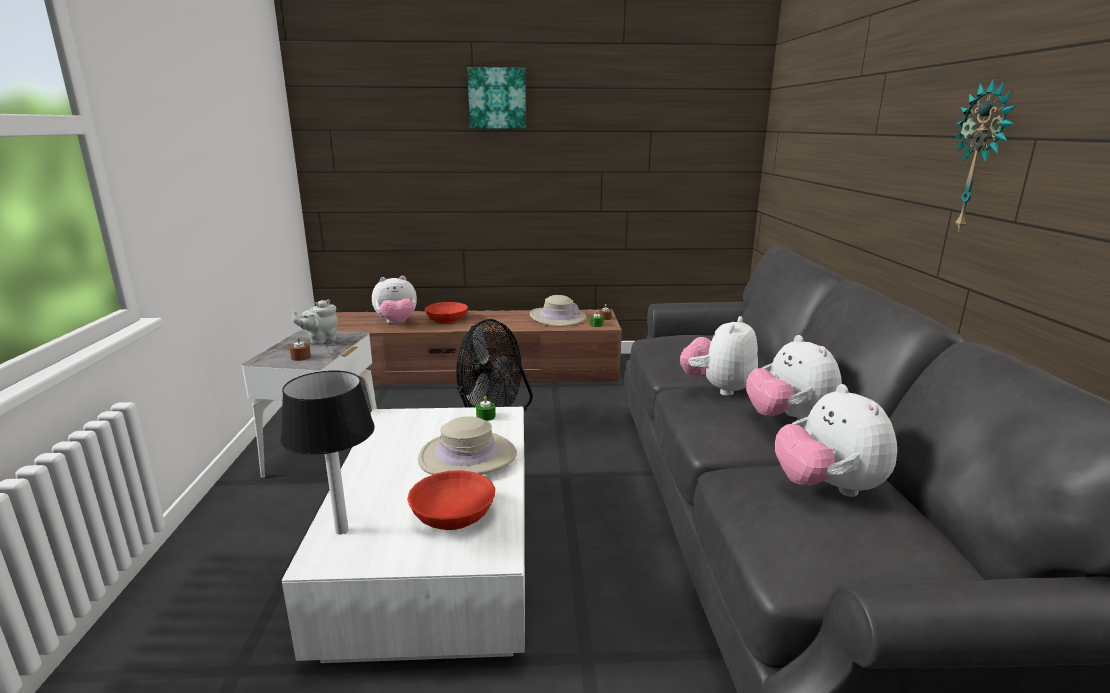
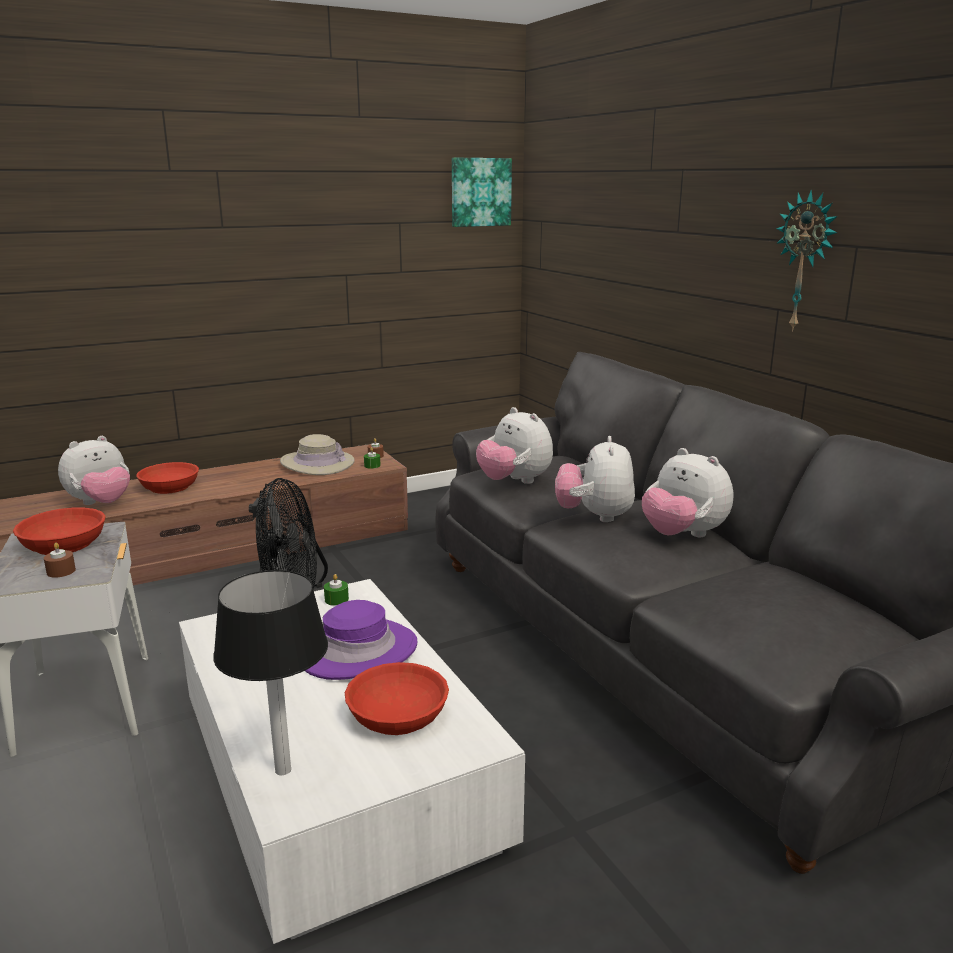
camera: 25 degrees left, 0 degrees up
grey teapot [292,300,338,345] -> red bowl [13,507,106,555]
beige hat [418,416,517,475] -> purple hat [305,600,417,680]
picture [468,67,526,129] -> picture moved to [452,158,512,227]
plush toy [775,384,897,497] -> plush toy moved to [476,407,553,484]

